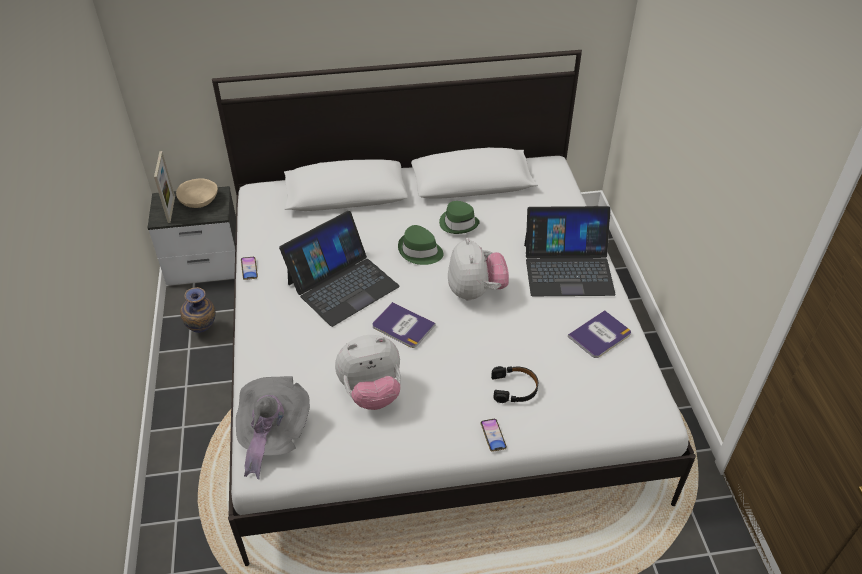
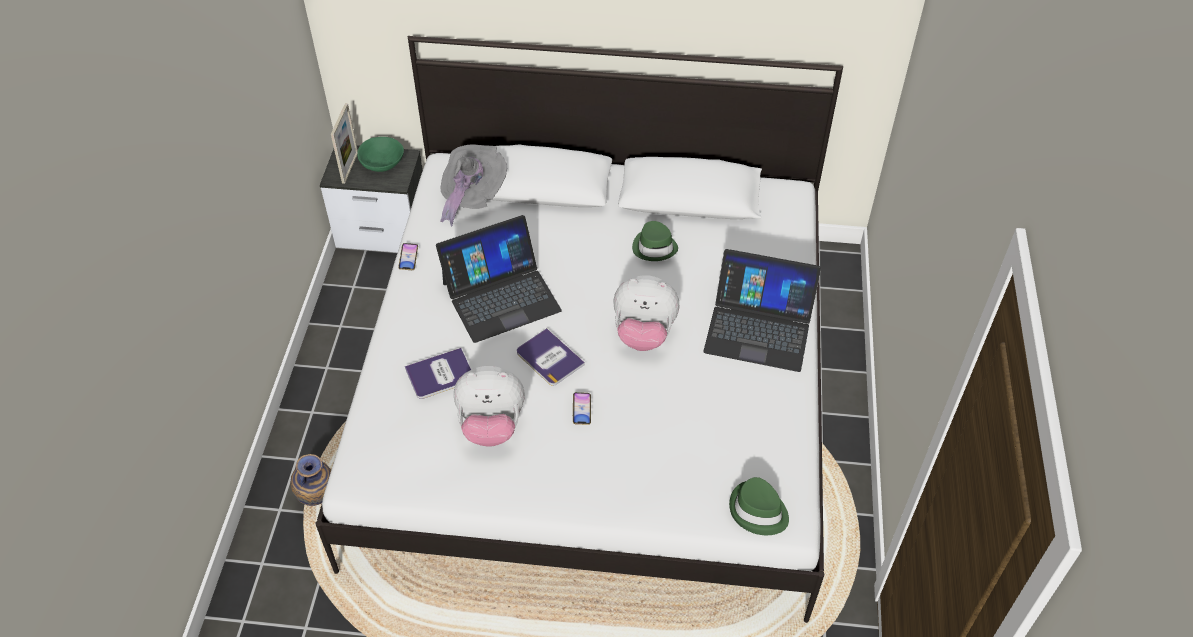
camera: 15 degrees right, 5 degrees up
beige bowl [176,179,218,208] -> green bowl [357,137,404,172]
vase [180,287,216,333] -> vase moved to [290,454,331,506]
grey hat [236,376,310,480] -> grey hat moved to [440,144,507,226]
green hat [398,225,443,265] -> green hat moved to [729,477,789,535]
plush toy [448,238,509,301] -> plush toy turned 90 degrees clockwise [614,275,679,351]
phone [481,419,507,452] -> phone moved to [573,392,591,425]
black headphones [491,366,538,403] -> none
book [568,310,631,358] -> book moved to [405,348,471,399]

